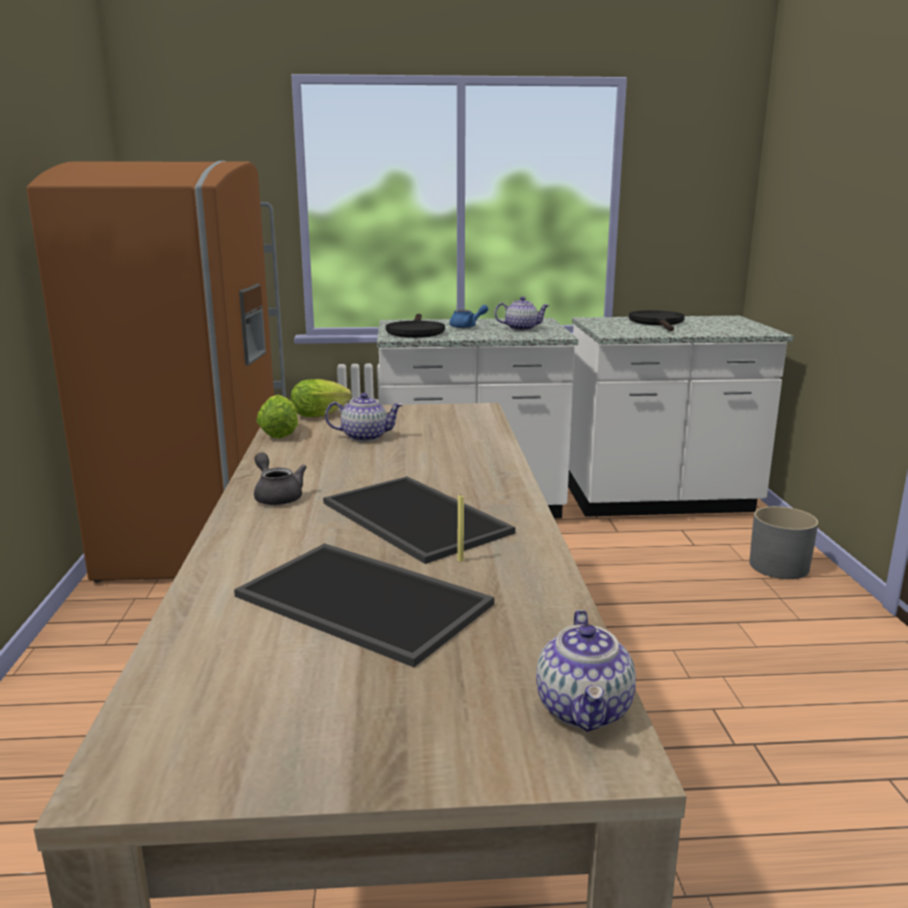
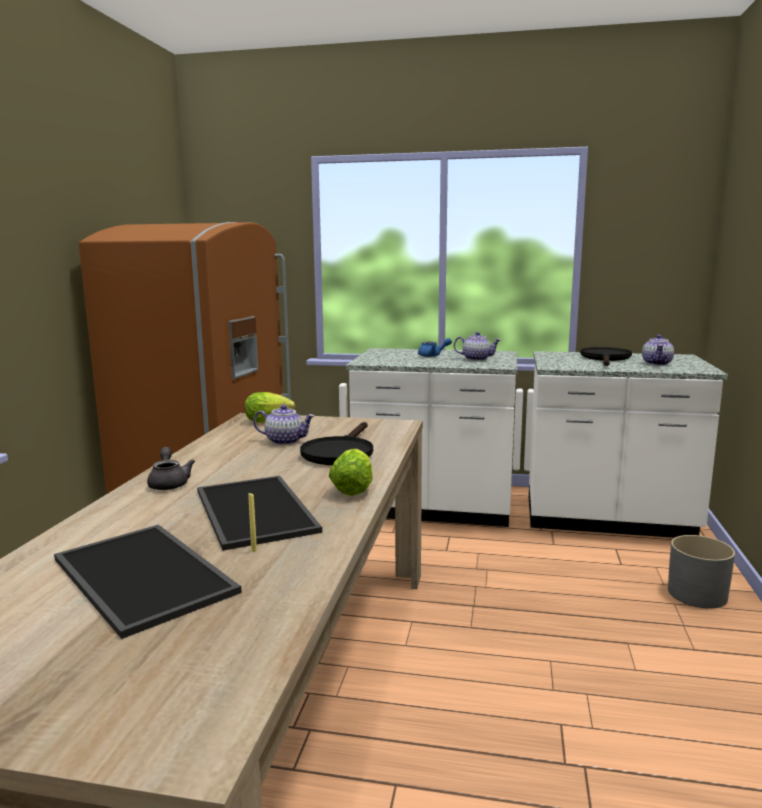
camera: 15 degrees right, 5 degrees down
lettuce [256,395,298,439] -> lettuce moved to [329,449,373,496]
black frying pan [386,314,445,338] -> black frying pan moved to [300,422,373,465]
teapot [536,610,636,732] -> teapot moved to [642,335,674,365]

